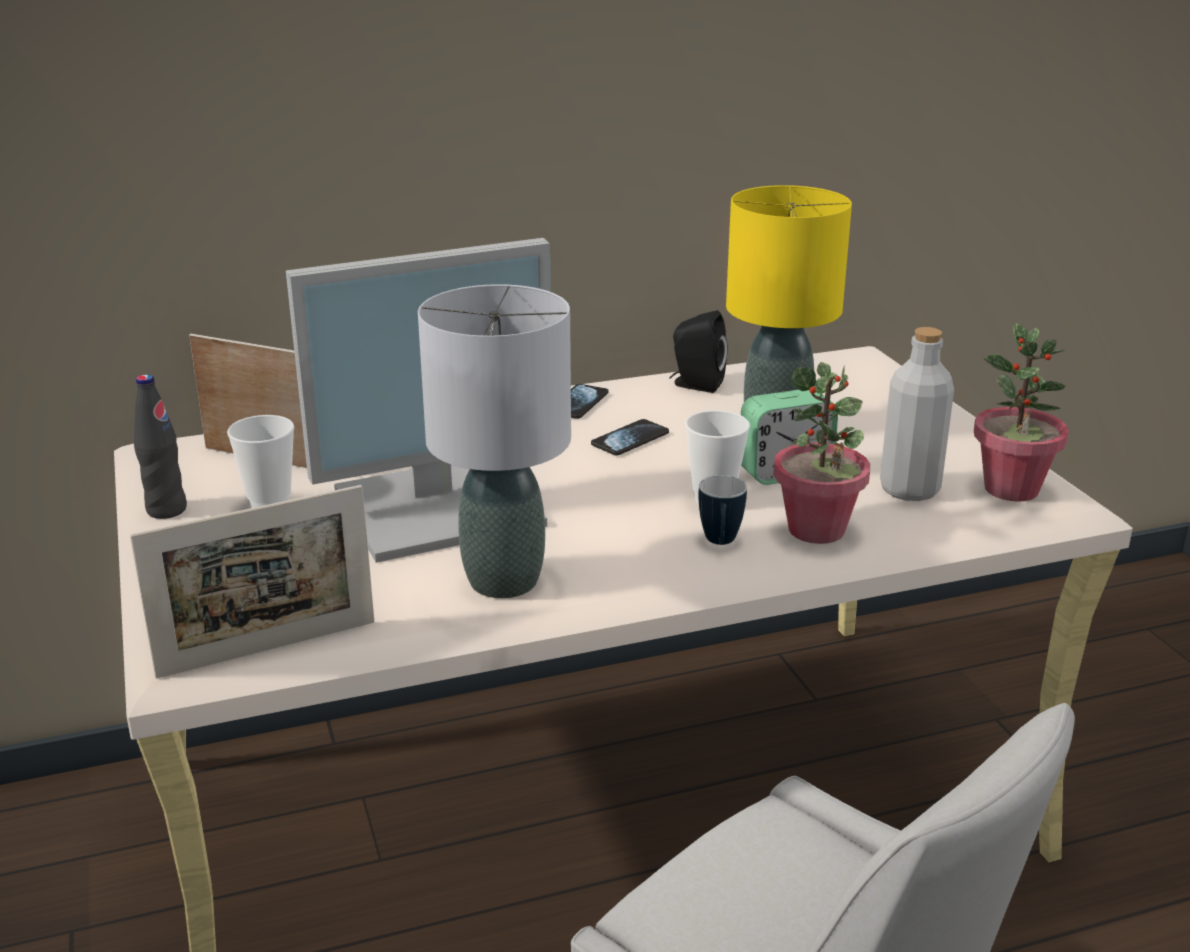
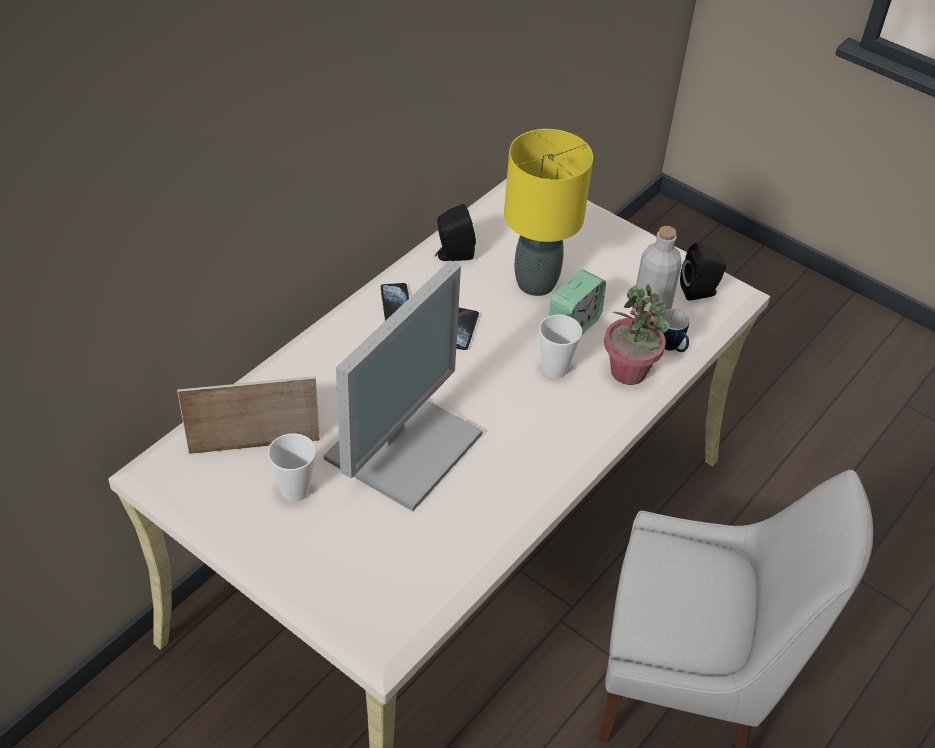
camera: 35 degrees left, 20 degrees up
picture frame [130,485,374,678] -> none
black bottle [134,374,187,519] -> none
grey table lamp [418,284,571,598] -> none
mug [699,475,747,545] -> mug moved to [660,309,690,352]
potted plant [974,323,1069,502] -> black speaker [680,243,726,301]

